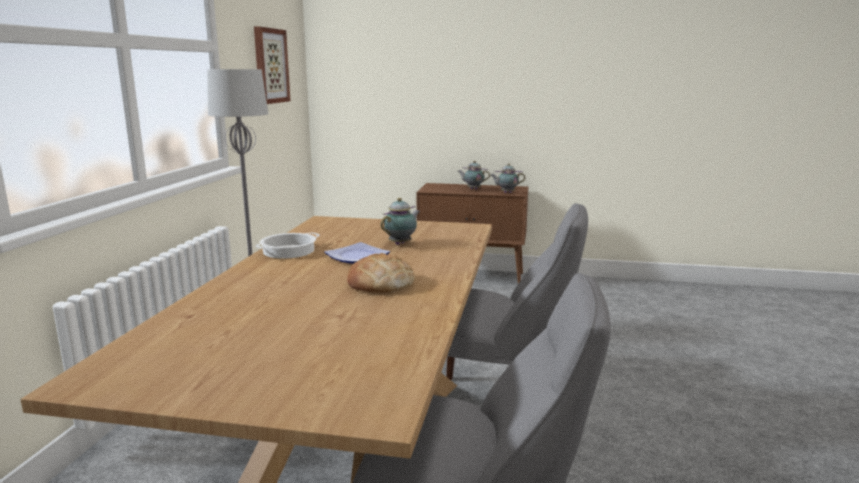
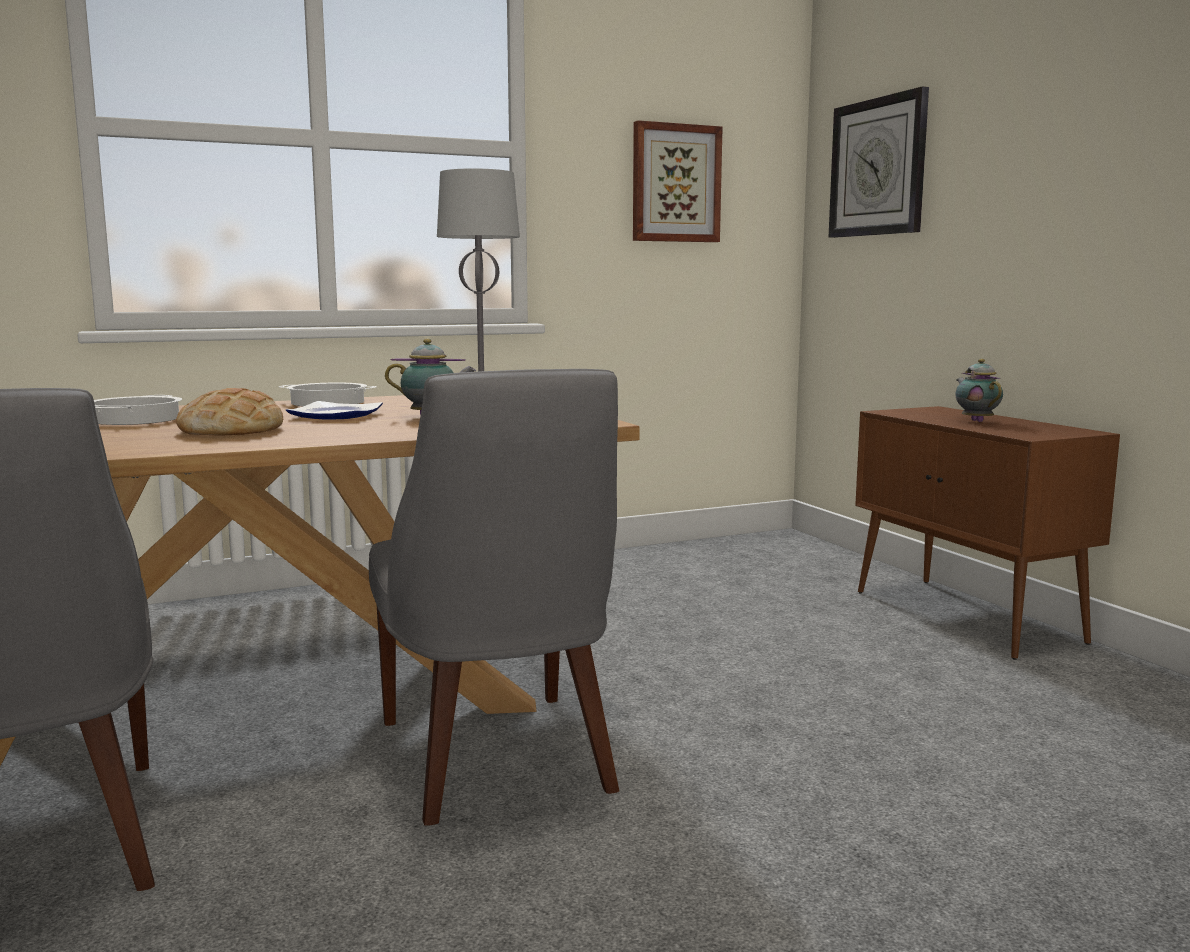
camera: 55 degrees right, 5 degrees down
teapot [491,164,525,193] -> none
none -> cooking pot [94,395,182,425]
none -> wall clock [828,86,929,238]

